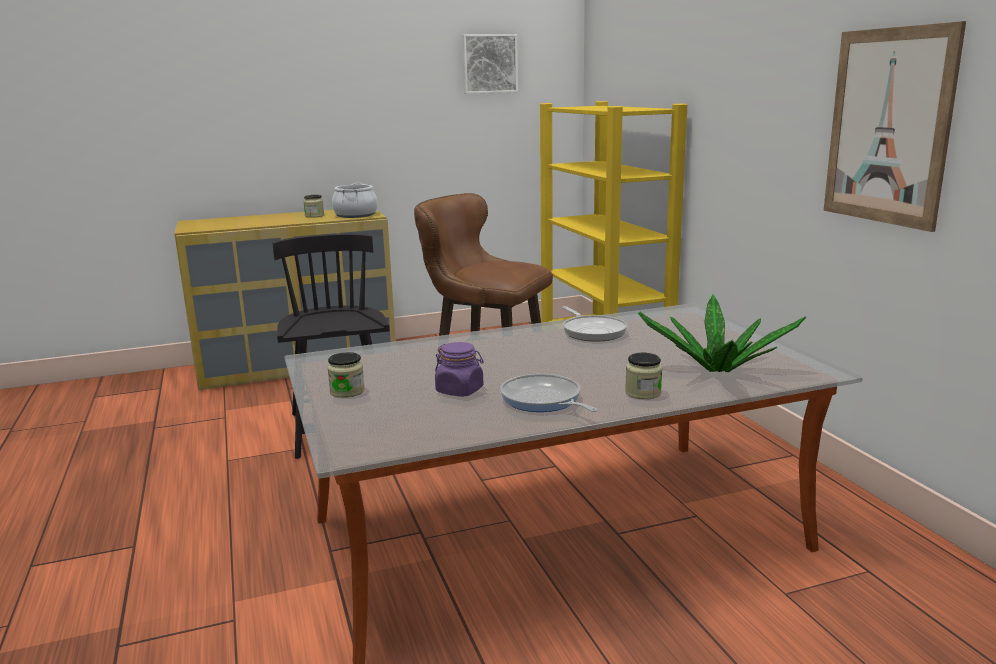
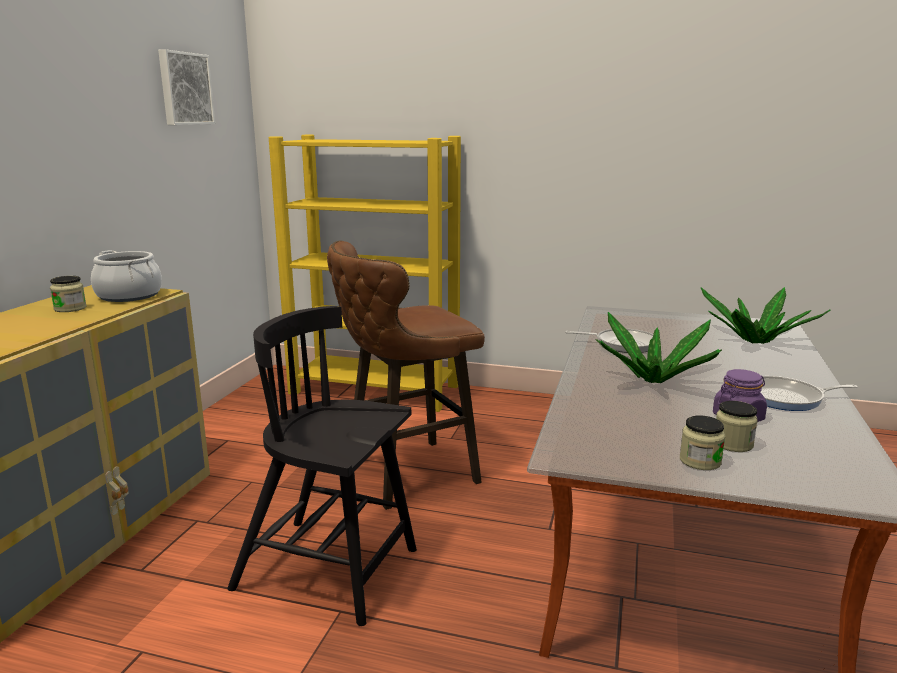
camera: 55 degrees left, 0 degrees up
jar [625,353,662,400] -> jar moved to [716,401,758,452]
picture [824,21,966,232] -> none
none -> potted plant [595,312,722,383]

